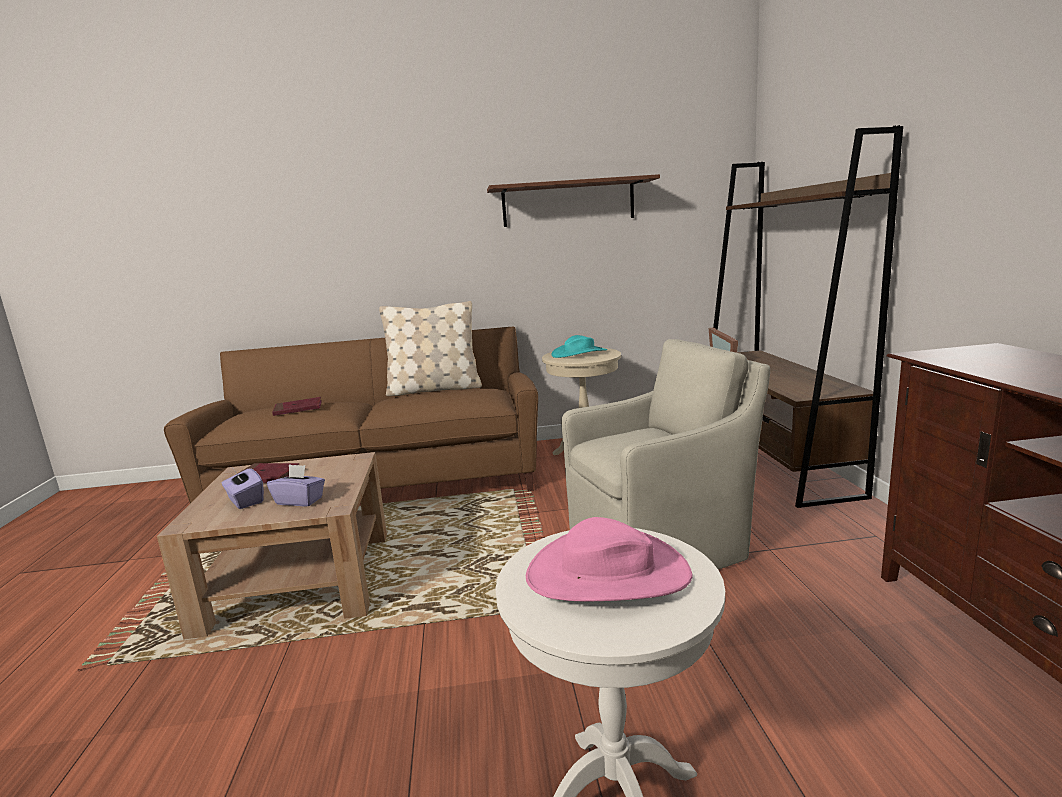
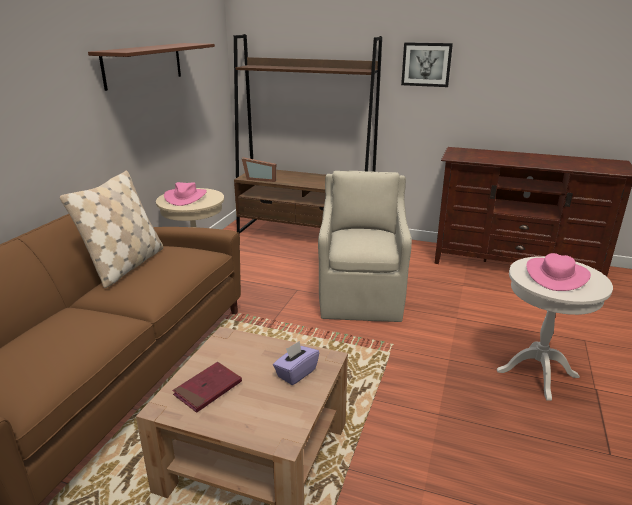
camera: 65 degrees left, 10 degrees up
purple tissue box [221,467,264,509] -> none
red book [272,397,322,416] -> none
turquoise hat [551,335,607,358] -> pink hat [164,182,207,206]
none -> picture [401,42,453,87]

